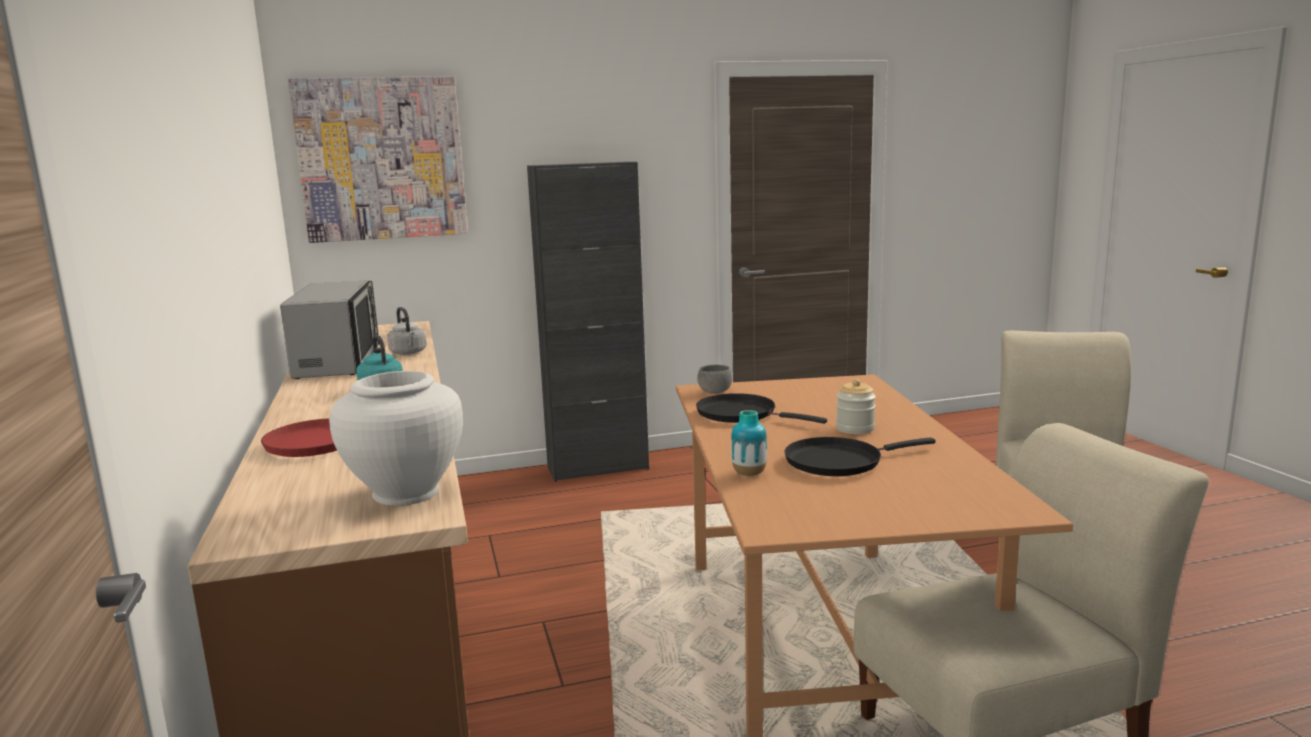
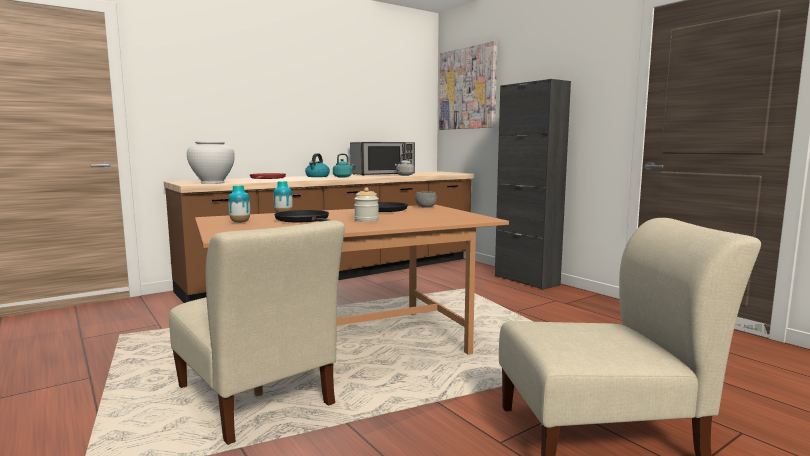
camera: 70 degrees right, 5 degrees down
none -> vase [228,185,250,223]
none -> kettle [305,153,330,177]

